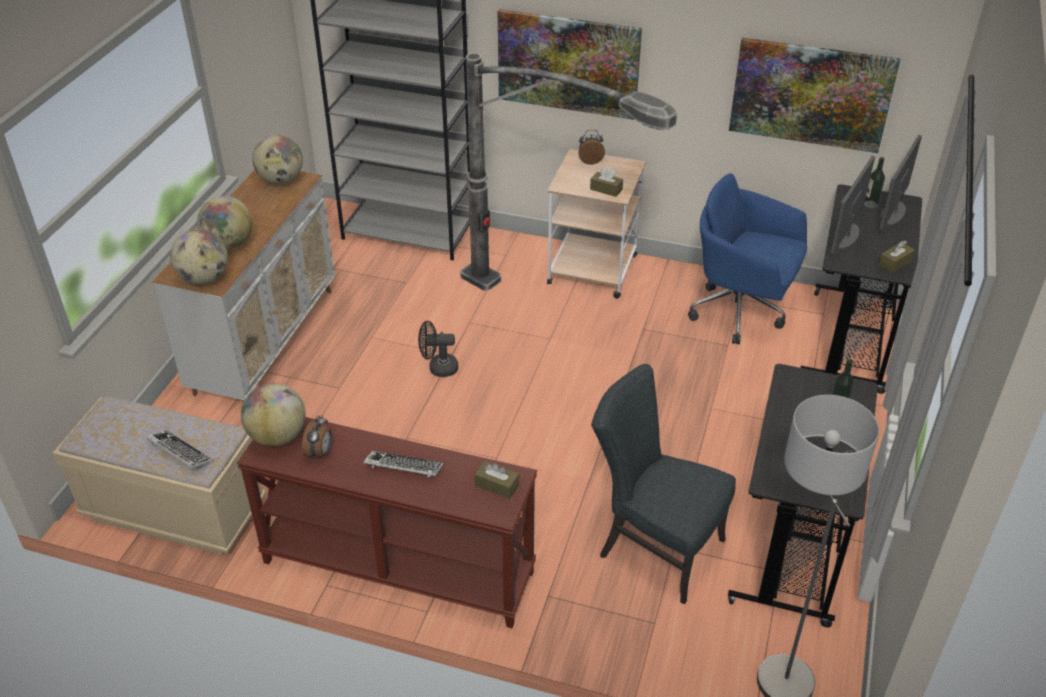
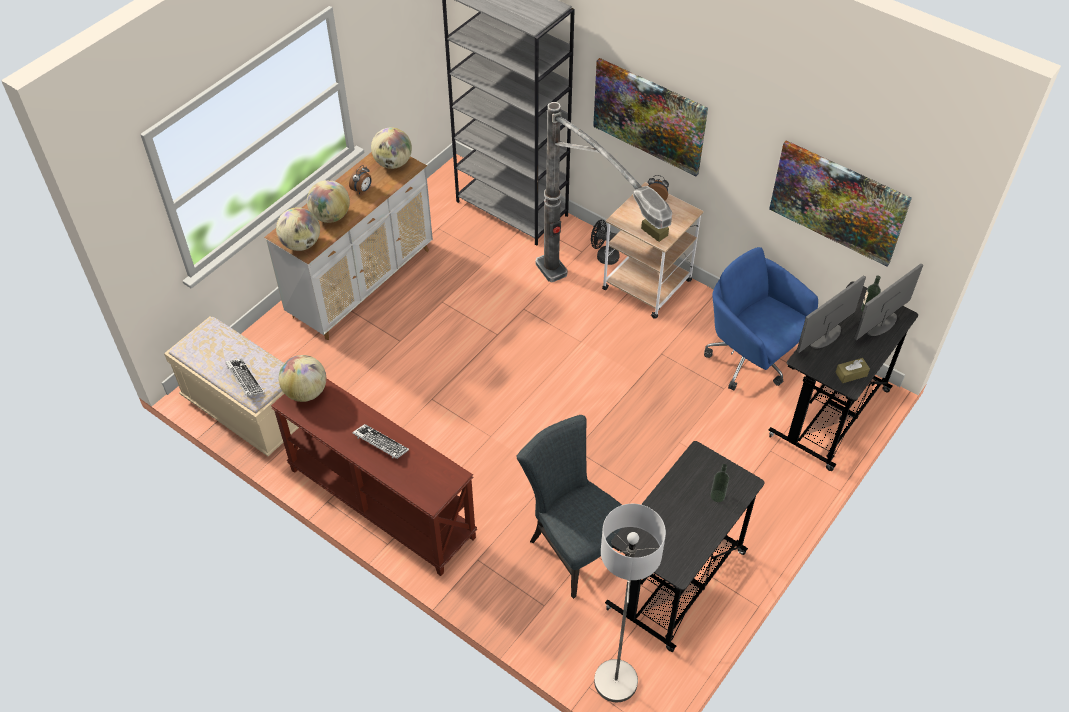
camera: 20 degrees right, 10 degrees up
alarm clock [302,415,332,460] -> alarm clock moved to [349,165,372,194]
black fan [418,321,458,377] -> black fan moved to [591,220,620,265]
brown tissue box [475,461,519,499] -> none

